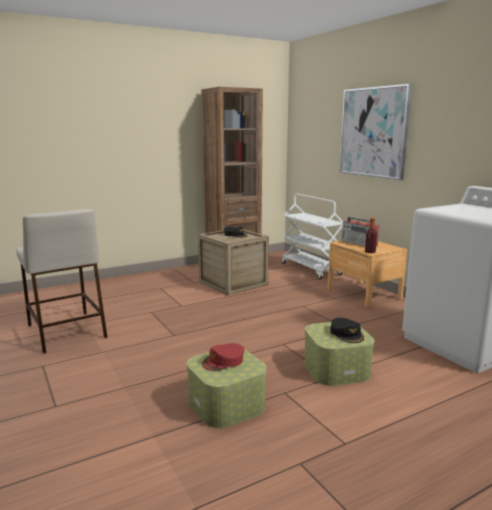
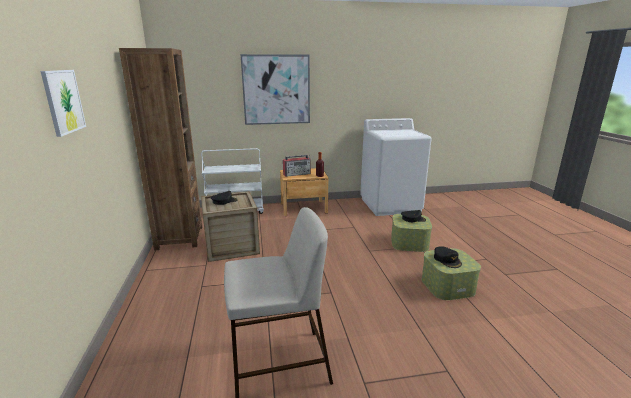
camera: 70 degrees left, 5 degrees up
red cap [202,343,245,371] -> black cap [434,246,462,268]
none -> picture [40,70,86,137]

